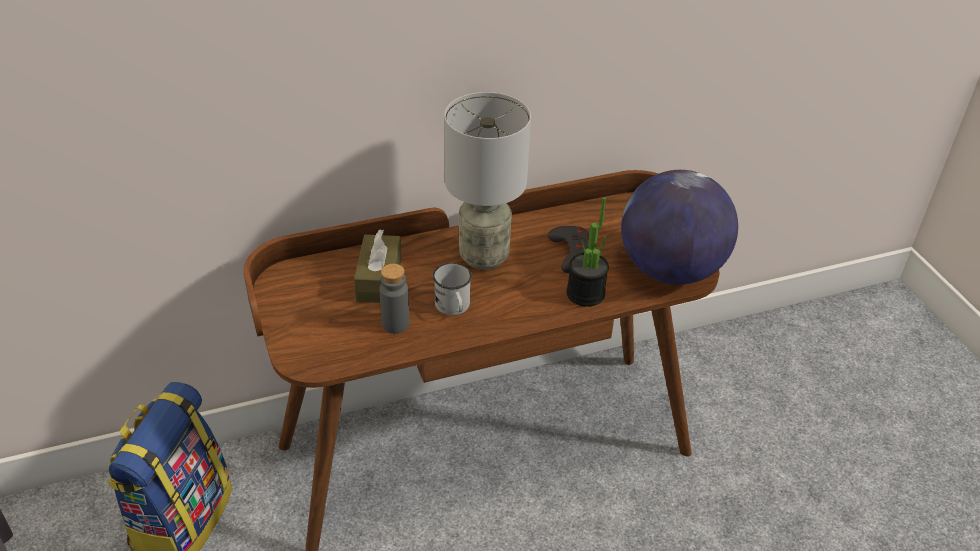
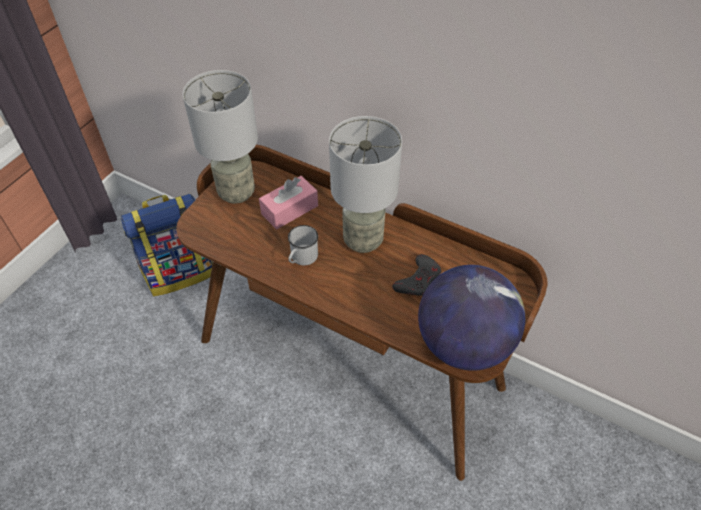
camera: 50 degrees right, 10 degrees up
brown tissue box [354,229,402,303] -> pink tissue box [259,176,318,230]
grey bottle [380,264,410,334] -> none
potted plant [567,197,609,307] -> none
none -> grey table lamp [182,70,258,204]

